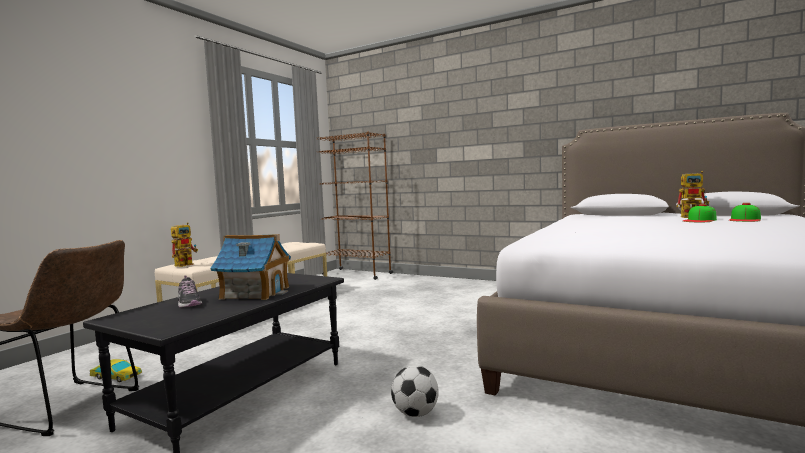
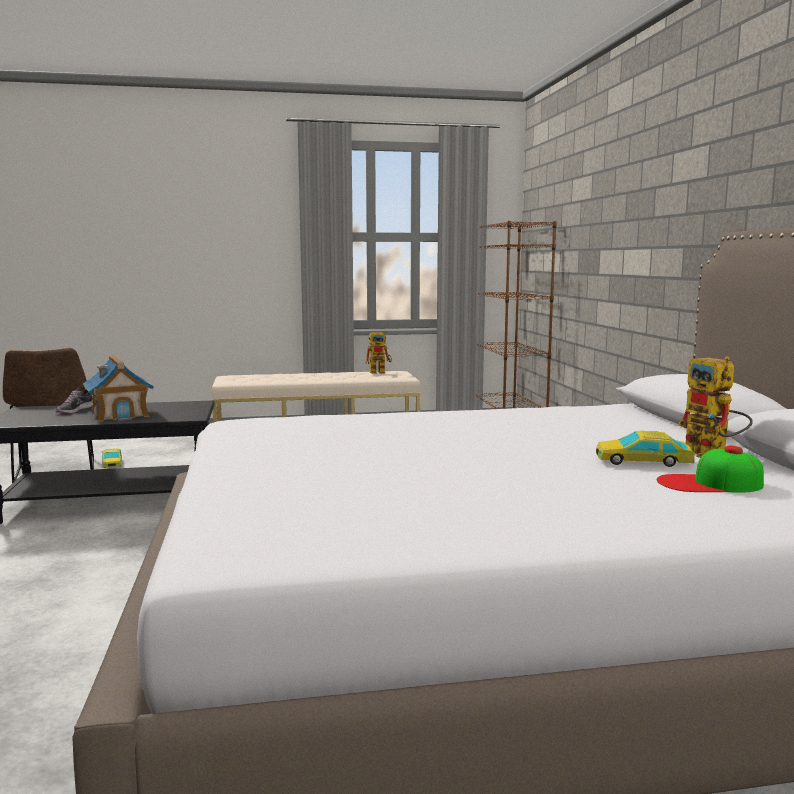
camera: 50 degrees right, 5 degrees up
toy robot [171,222,198,267] -> toy robot moved to [365,331,392,374]
football [391,365,439,417] -> none
cap [683,204,717,222] -> toy car [596,431,695,467]

